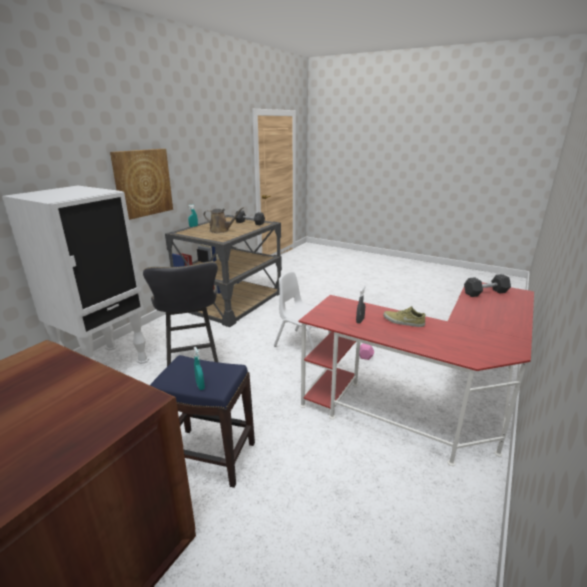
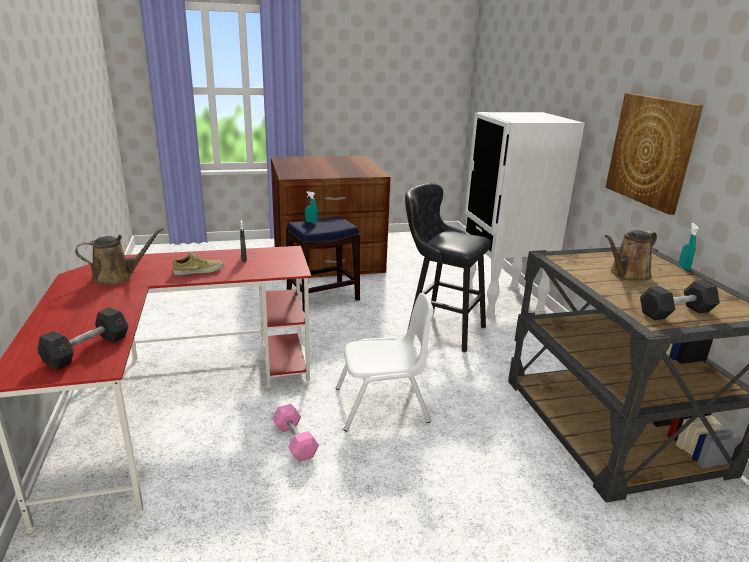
camera: 135 degrees right, 0 degrees up
none -> brown watering can [75,228,164,285]

